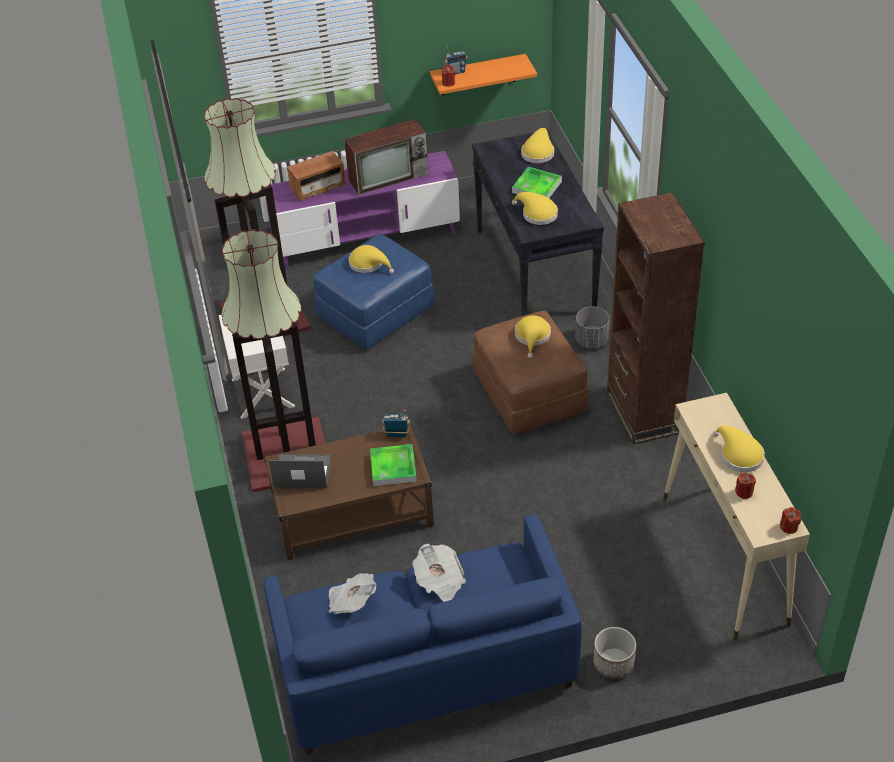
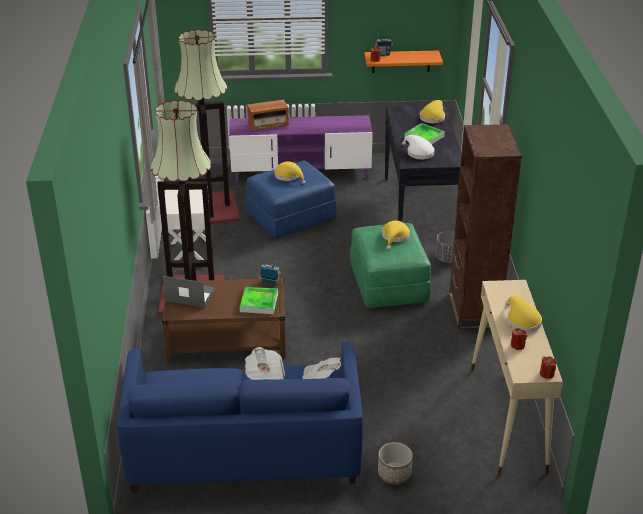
camera: 10 degrees right, 10 degrees down
newspaper [329,573,376,614] -> newspaper moved to [302,357,341,379]
television [344,119,428,195] -> none
brown ottoman [472,311,589,434] -> green ottoman [350,223,431,308]
yellow hat [512,192,558,225] -> white hat [402,135,434,159]

